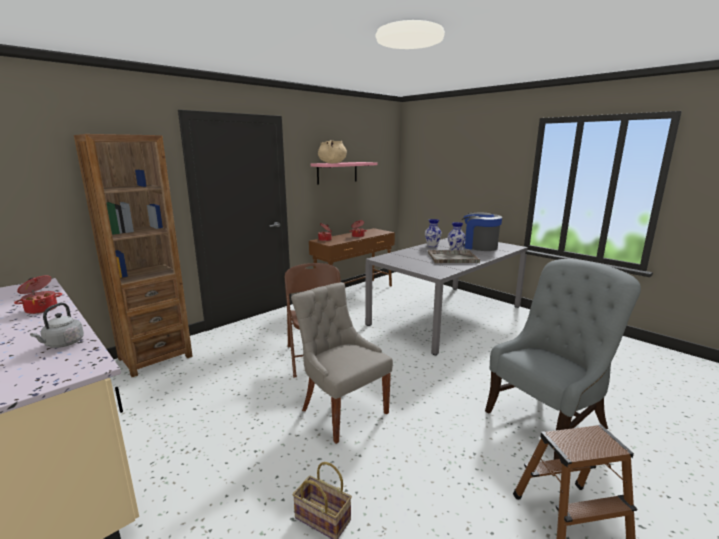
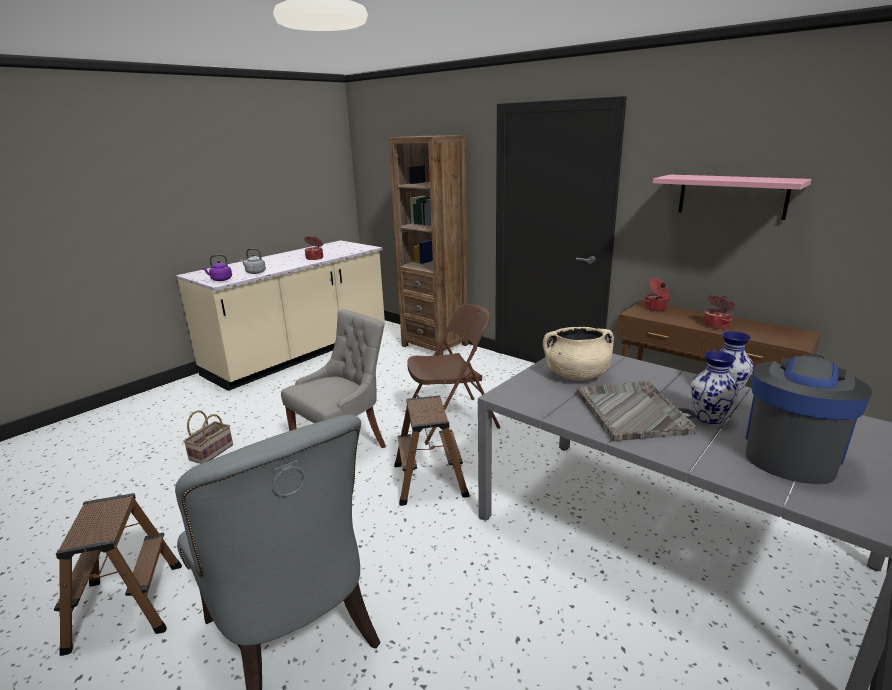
camera: 85 degrees right, 5 degrees up
beige cooking pot [318,140,347,163] -> beige cooking pot moved to [543,327,614,381]
none -> purple kettle [202,254,232,281]
none -> brown step ladder [394,395,470,506]

